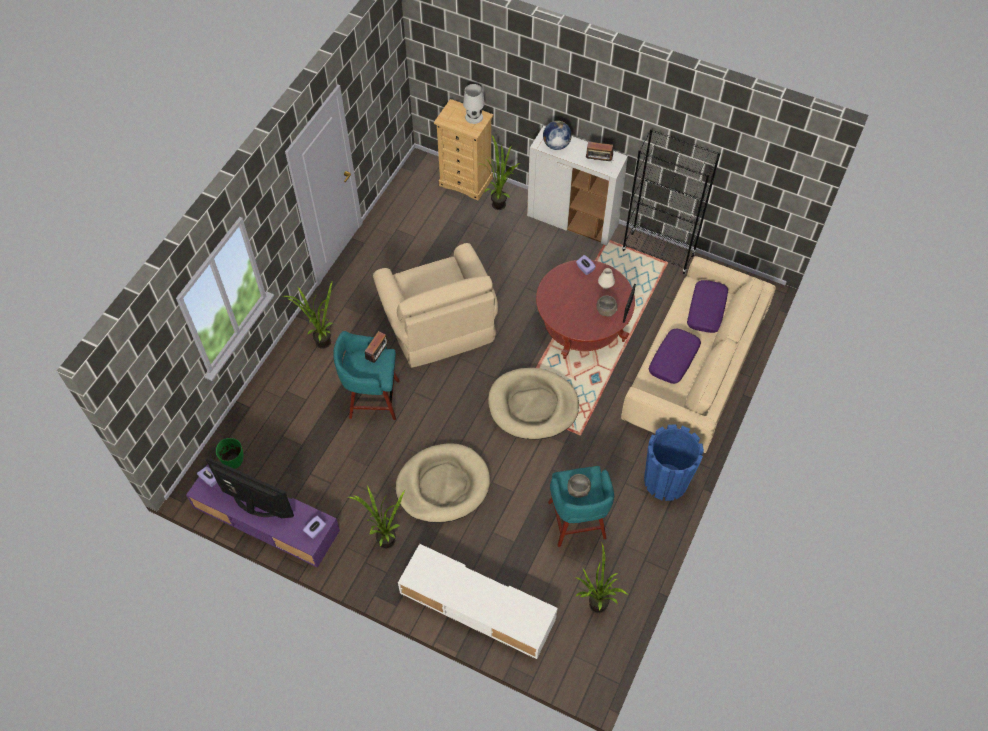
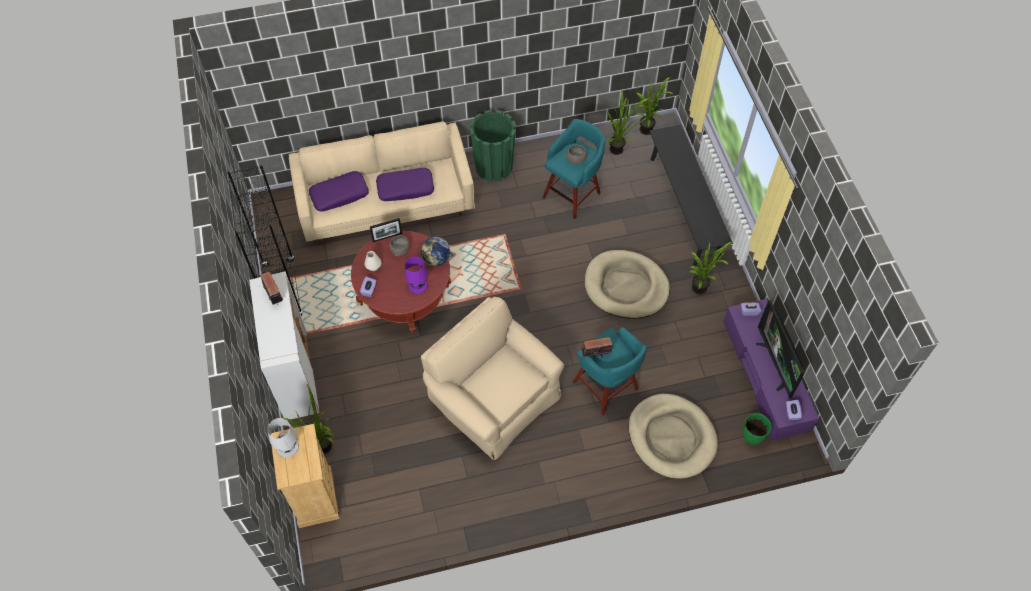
camera: 130 degrees left, 0 degrees up
potted plant [283,280,333,349] -> potted plant moved to [633,77,674,135]
beige armchair [373,243,498,367] -> beige armchair turned 75 degrees counterclockwise [421,297,564,460]
white tv stand [398,544,558,659] -> black bench [650,124,733,266]
beige dog bed [488,368,579,440] -> beige dog bed moved to [629,394,718,479]
globe [543,121,572,150] -> globe moved to [421,237,450,266]
blue planter [644,424,704,501] -> green planter [470,110,516,182]
none -> purple table lamp [405,256,428,294]

